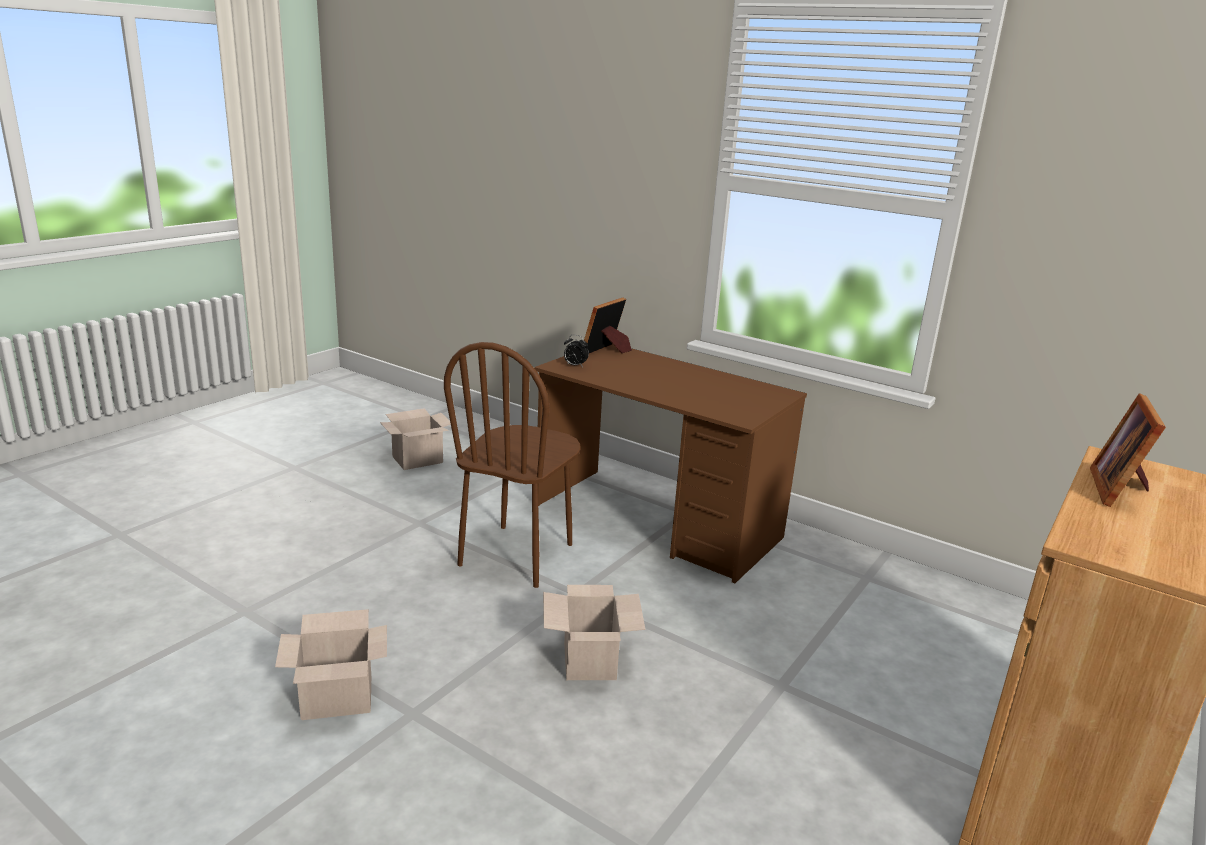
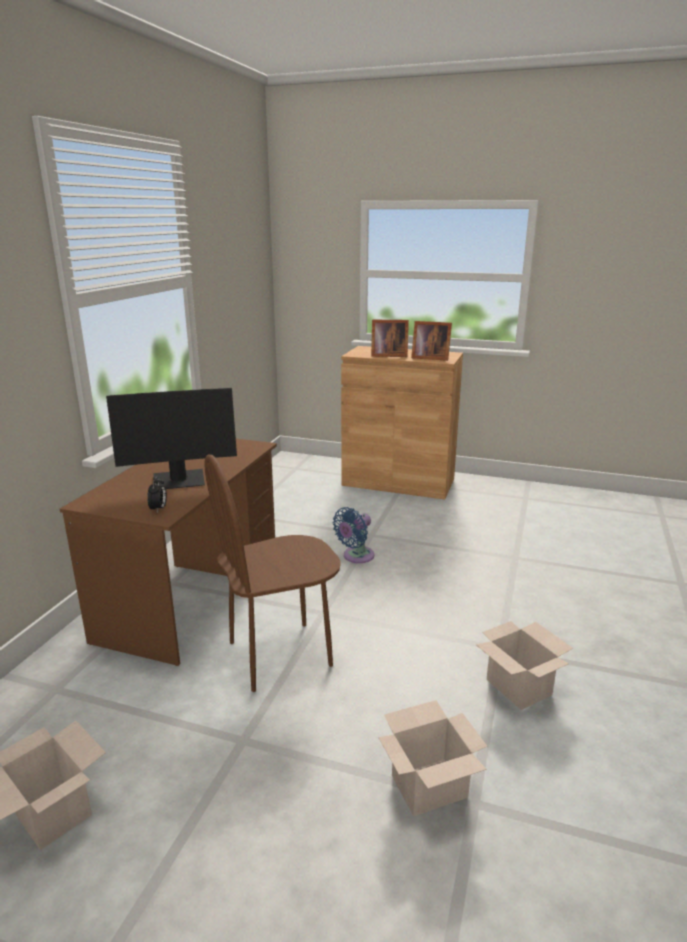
camera: 105 degrees left, 0 degrees up
brown chair [444,342,581,588] -> brown chair turned 150 degrees clockwise [204,455,341,692]
cardboard box [543,585,646,680] -> cardboard box moved to [379,700,487,816]
picture frame [584,298,632,354] -> picture frame moved to [411,321,452,361]
none -> monitor [106,388,237,489]
none -> blue fan [333,507,374,563]

